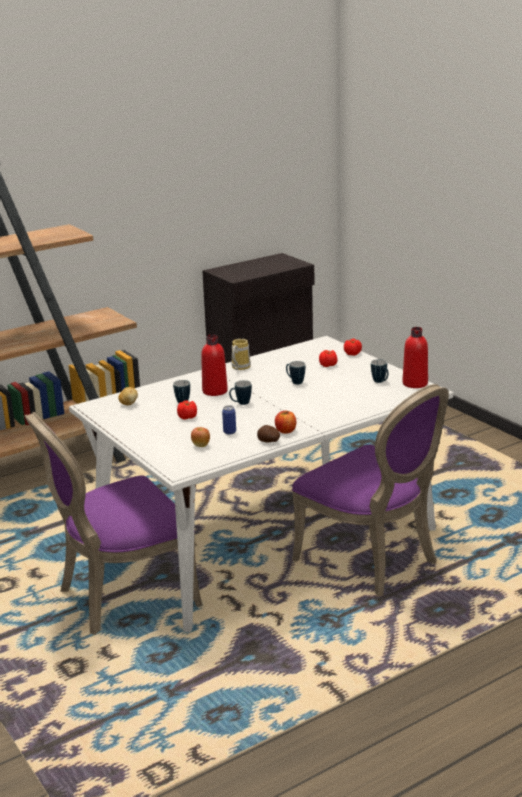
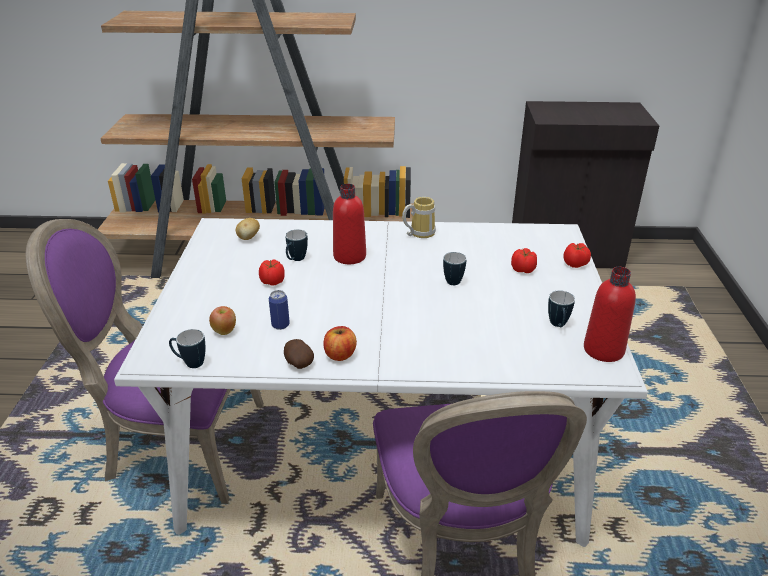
camera: 35 degrees right, 10 degrees up
mug [229,380,252,405] -> mug moved to [169,329,205,368]

